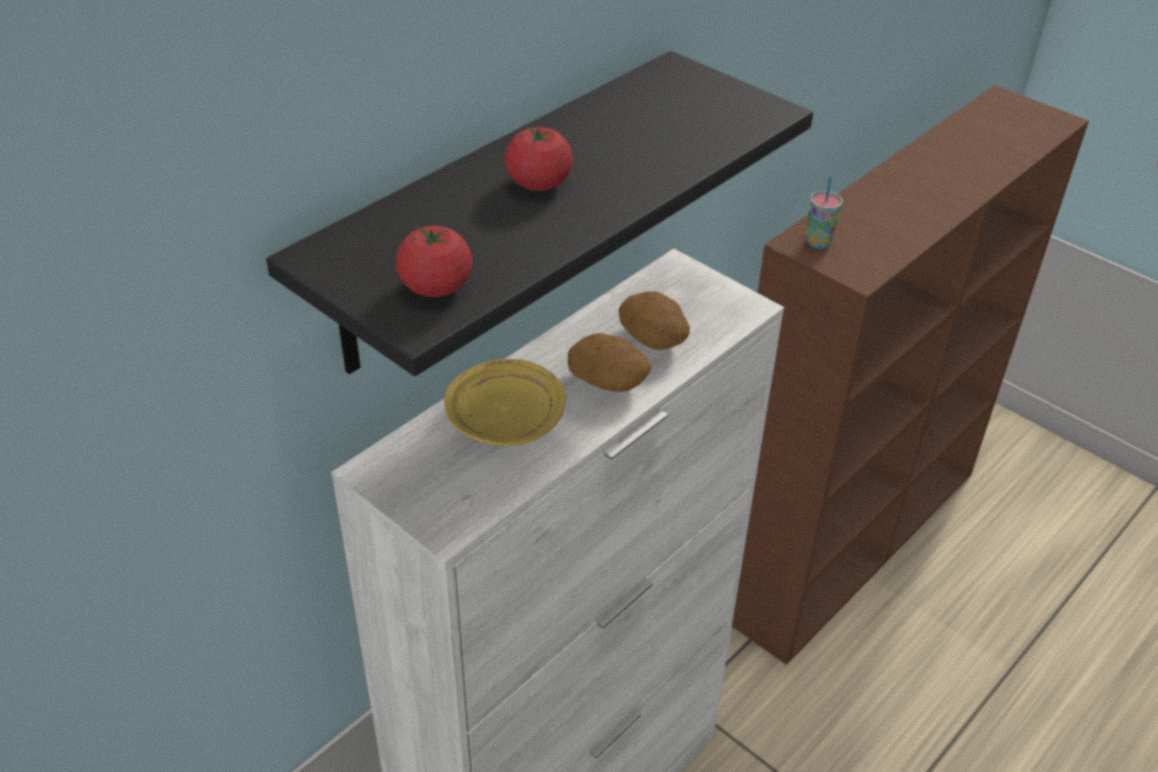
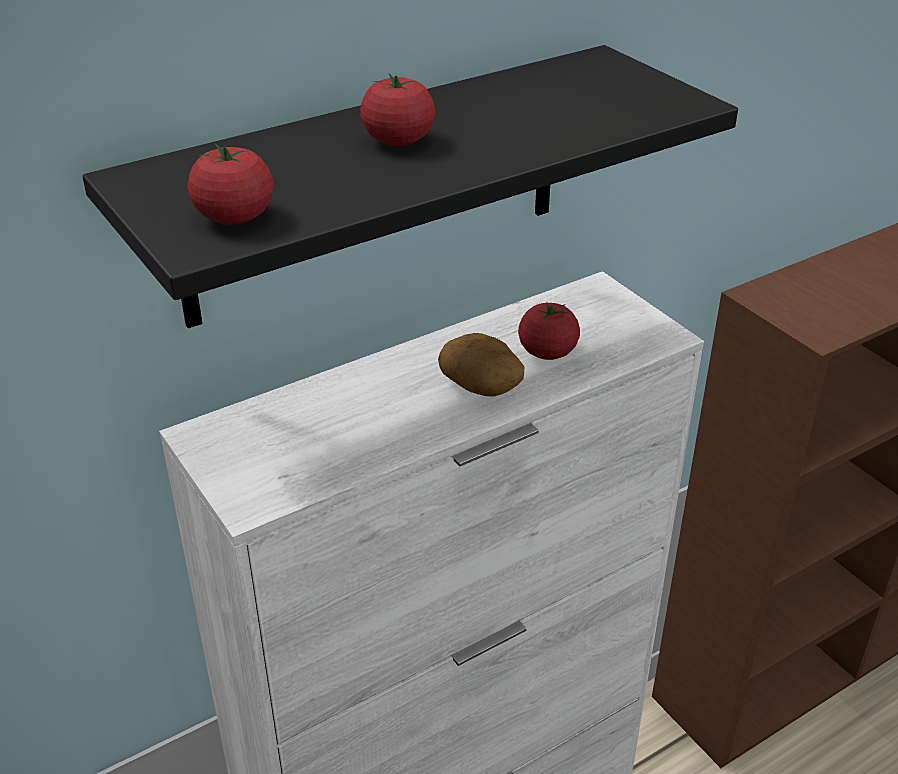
camera: 15 degrees right, 5 degrees down
yellow plate [444,359,566,446] -> none
potato [618,291,690,350] -> tomato [518,303,580,360]
cup [806,176,843,249] -> none

